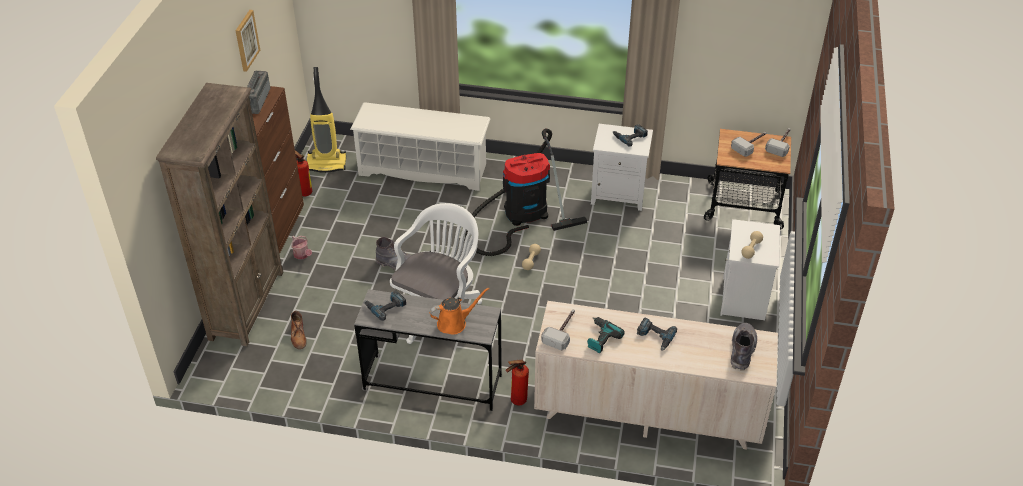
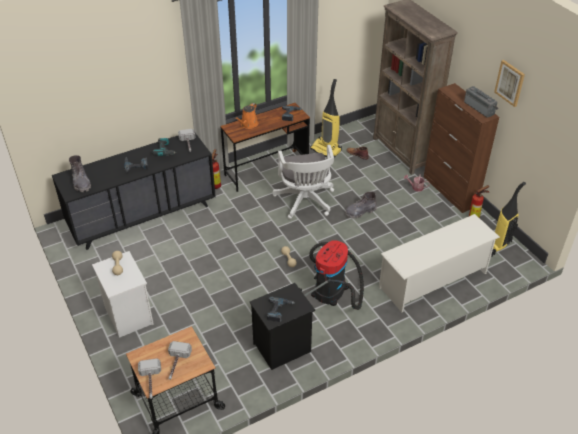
camera: 140 degrees right, 0 degrees up
grey desk [354,289,502,411] -> brown desk [221,103,310,192]
beige dresser [534,301,778,450] -> black dresser [52,133,216,250]
white nightstand [591,124,653,211] -> black nightstand [250,283,315,370]
none -> vacuum cleaner [310,79,342,158]

